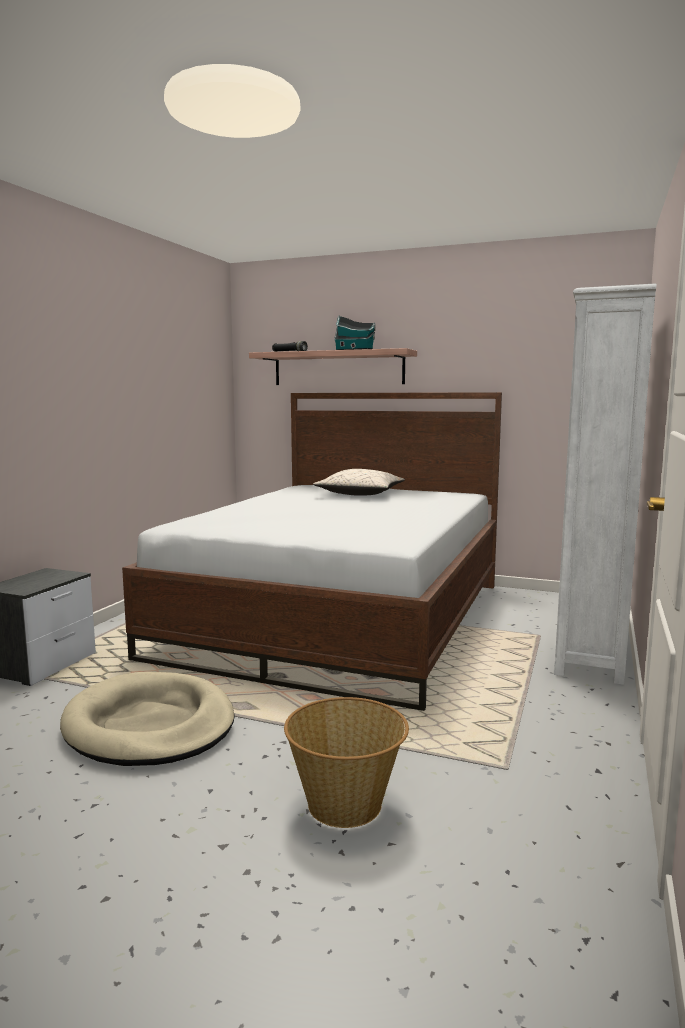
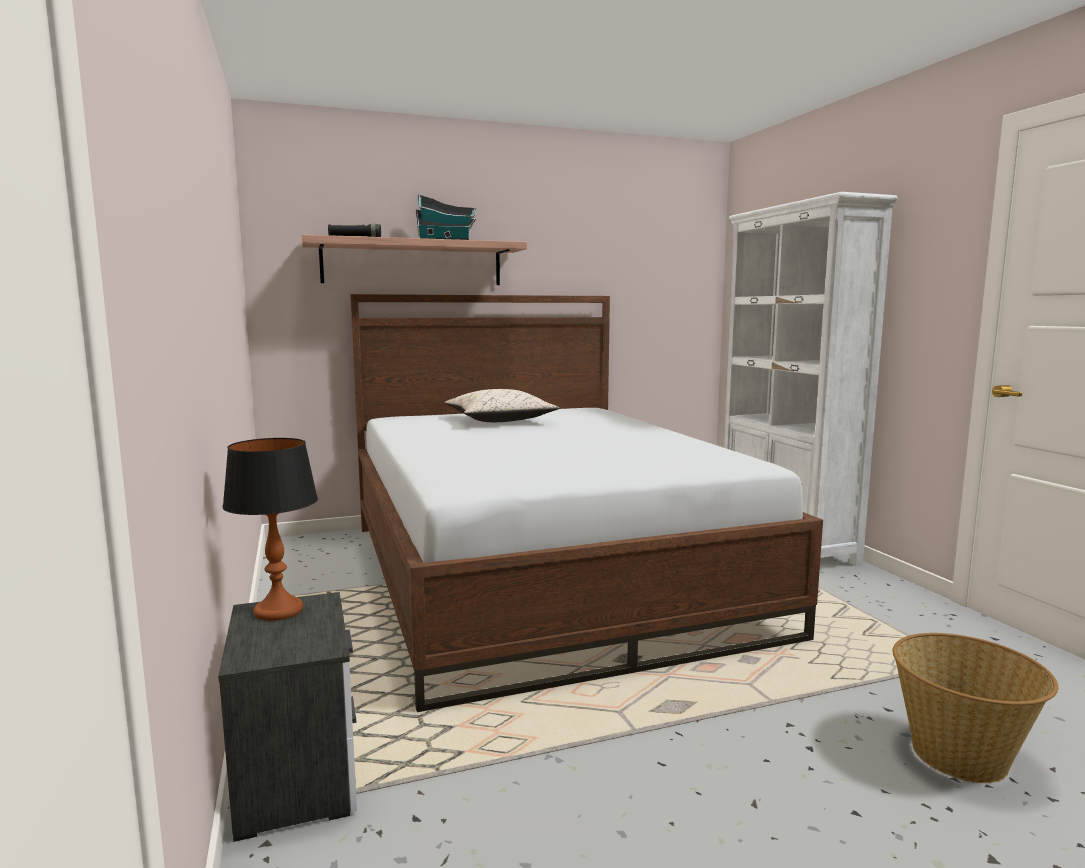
camera: 40 degrees left, 0 degrees up
beige dog bed [60,672,235,766] -> none
none -> table lamp [222,438,318,621]

